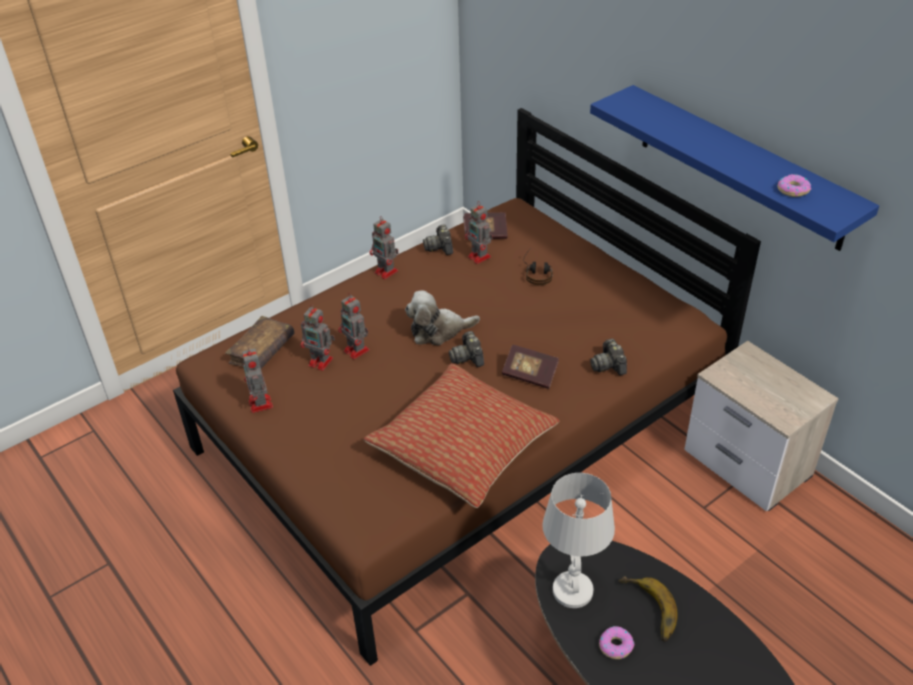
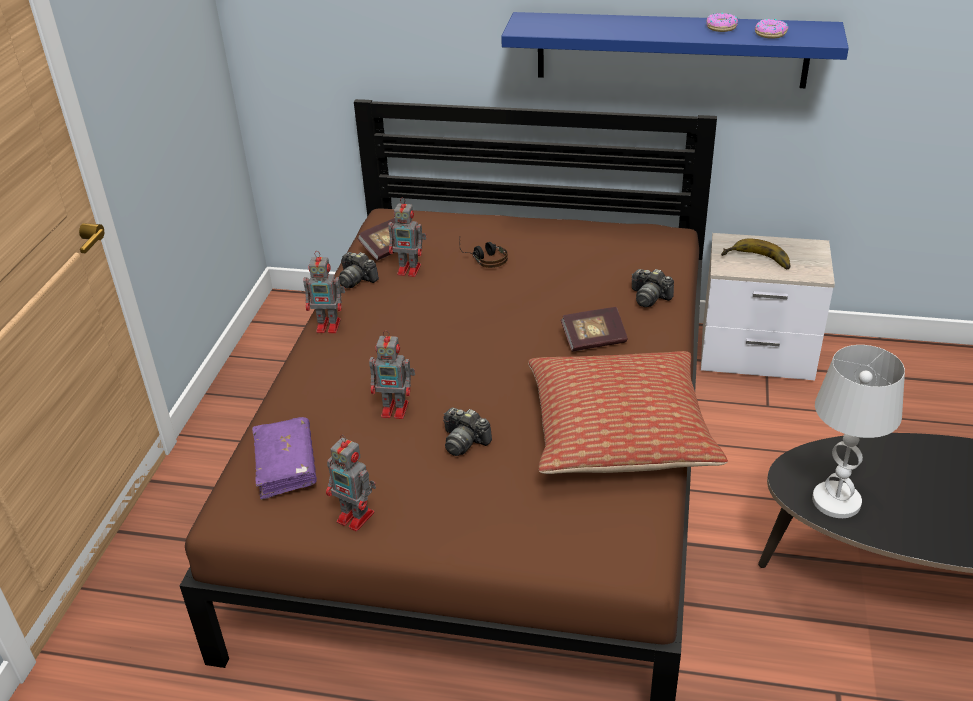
camera: 40 degrees left, 5 degrees down
brown book [225,316,295,369] -> purple book [252,417,317,500]
toy robot [301,304,335,371] -> none
plush toy [405,290,480,346] -> none
camera [449,331,484,367] -> camera moved to [443,407,492,456]
donut [599,626,635,659] -> donut moved to [706,13,738,32]
banana [619,576,678,642] -> banana moved to [721,239,791,269]

